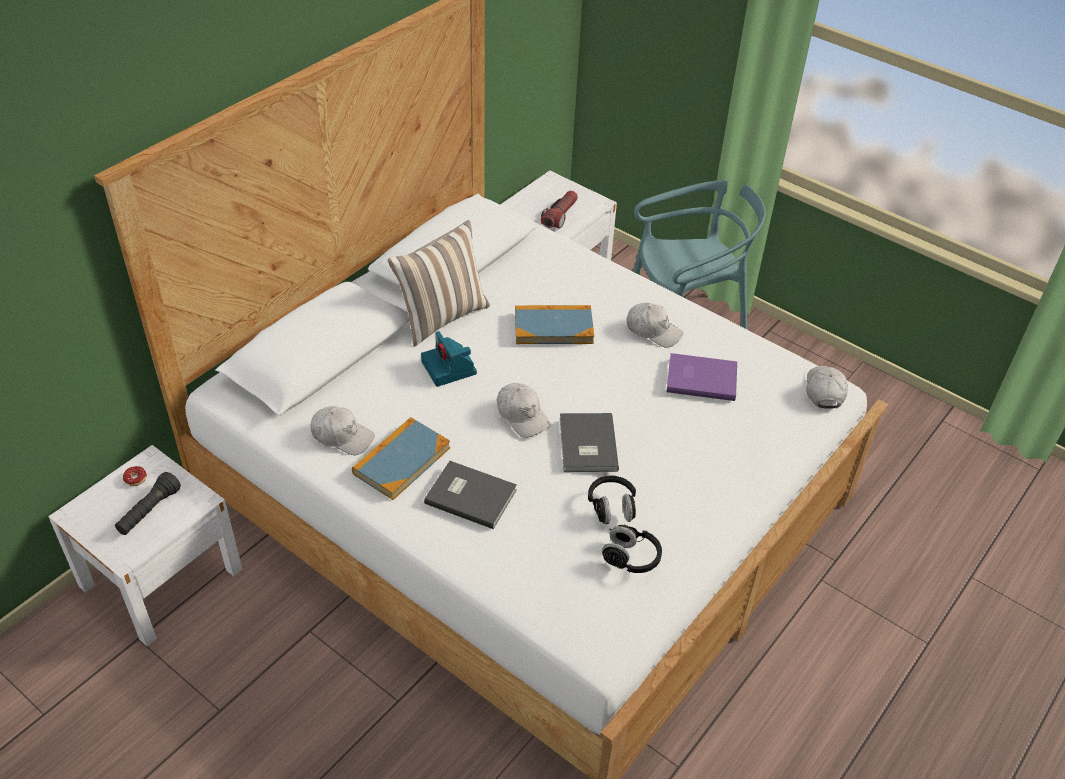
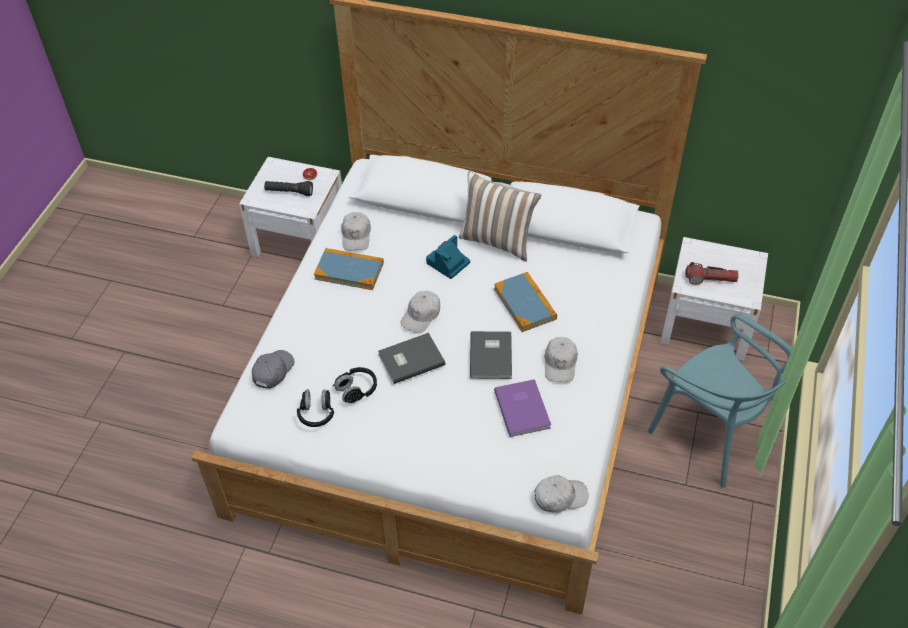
camera: 70 degrees right, 5 degrees up
grey book [424,461,517,529] -> grey book moved to [470,331,512,379]
none -> grey cap [252,350,294,389]

